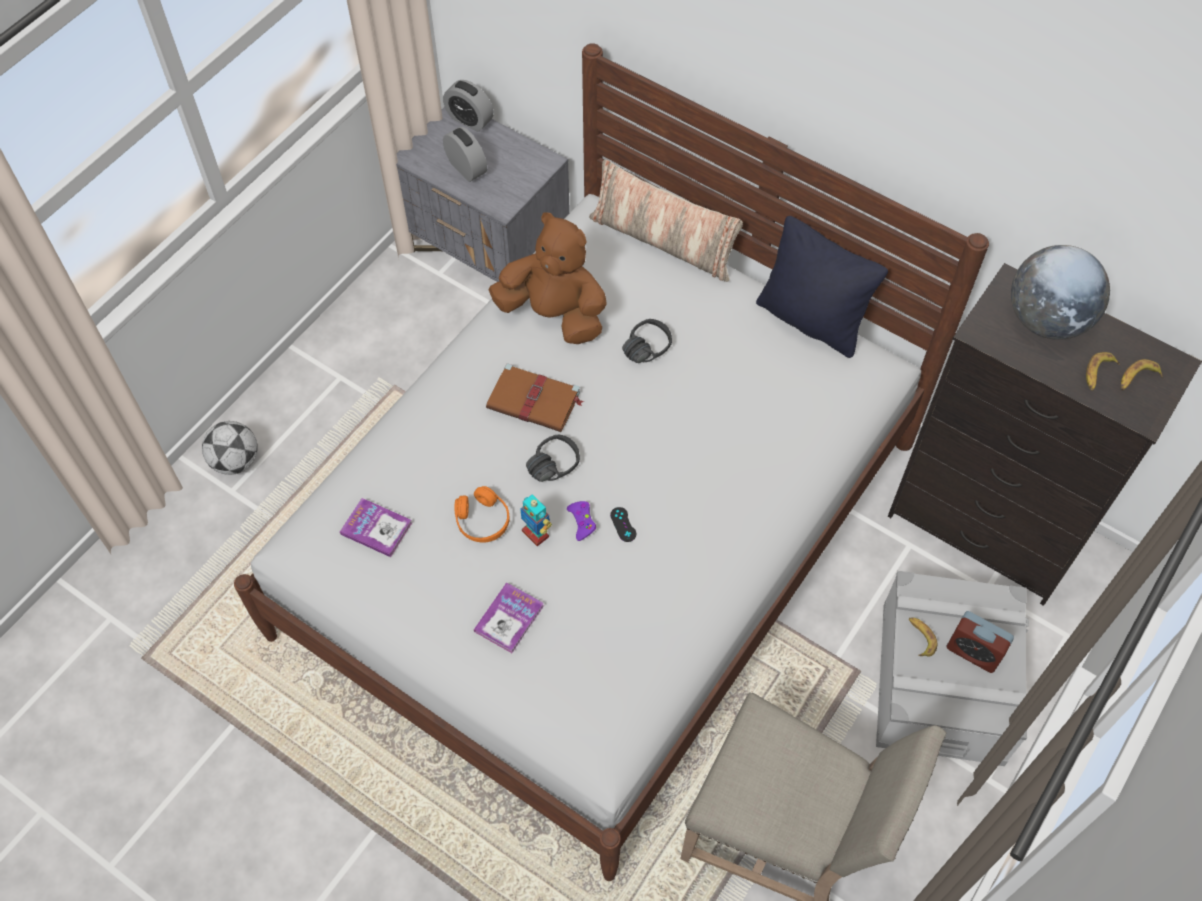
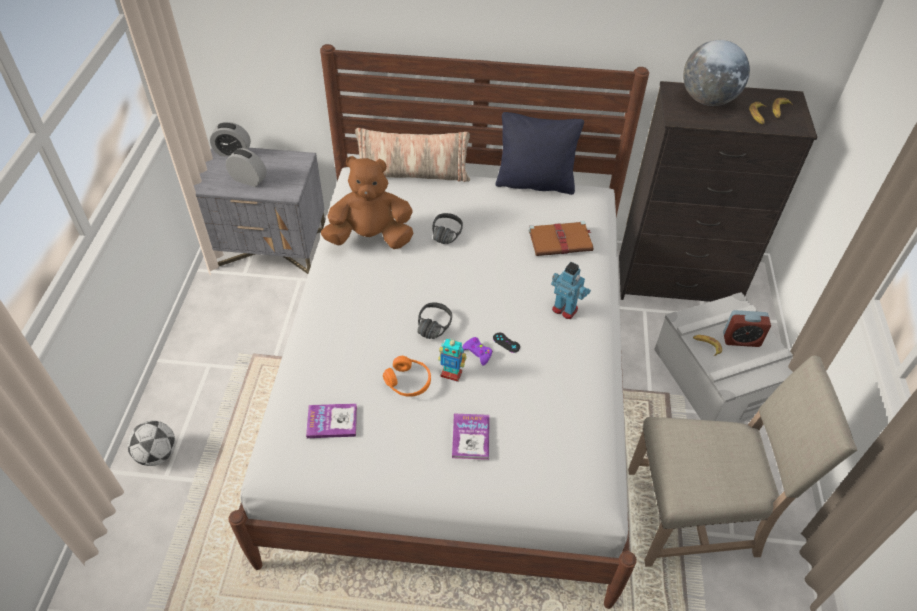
camera: 30 degrees left, 10 degrees down
brown book [486,363,584,432] -> brown book moved to [529,221,593,256]
none -> toy robot [551,262,591,319]

